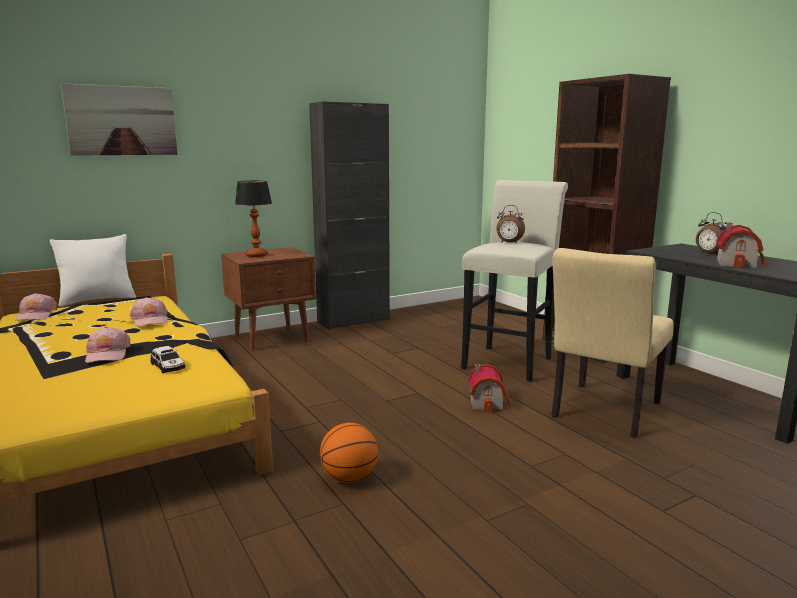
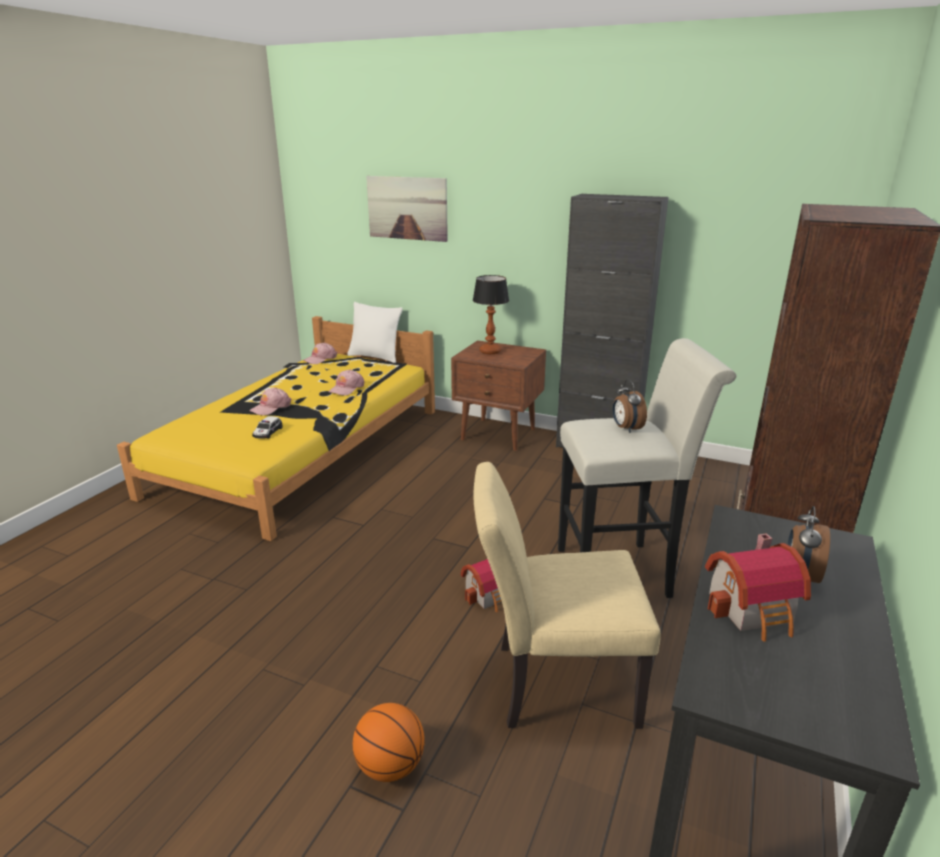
camera: 55 degrees right, 10 degrees up
basketball [320,423,378,483] -> basketball moved to [353,703,425,782]

